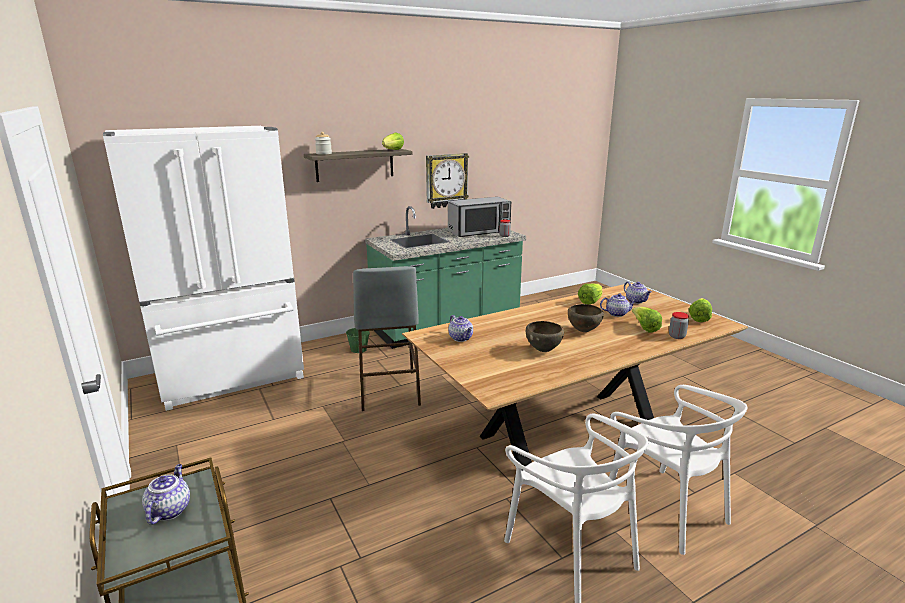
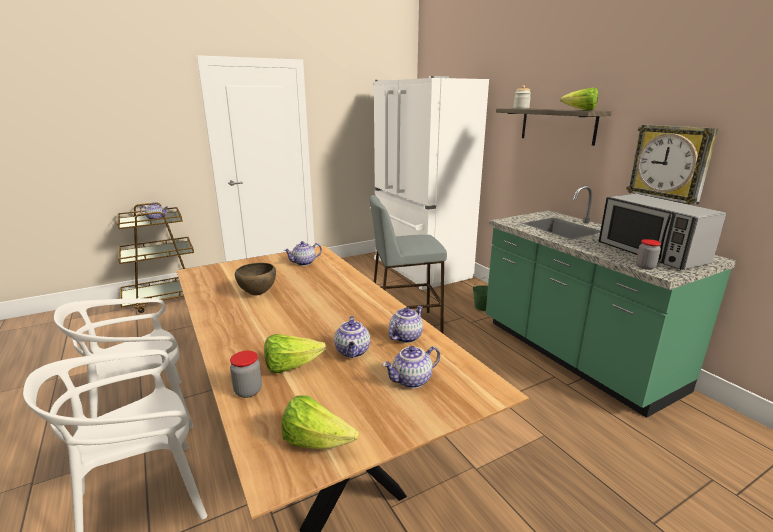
camera: 90 degrees right, 0 degrees up
brown bowl [568,304,604,332] -> none
lettuce [578,284,603,304] -> teapot [388,306,423,343]

